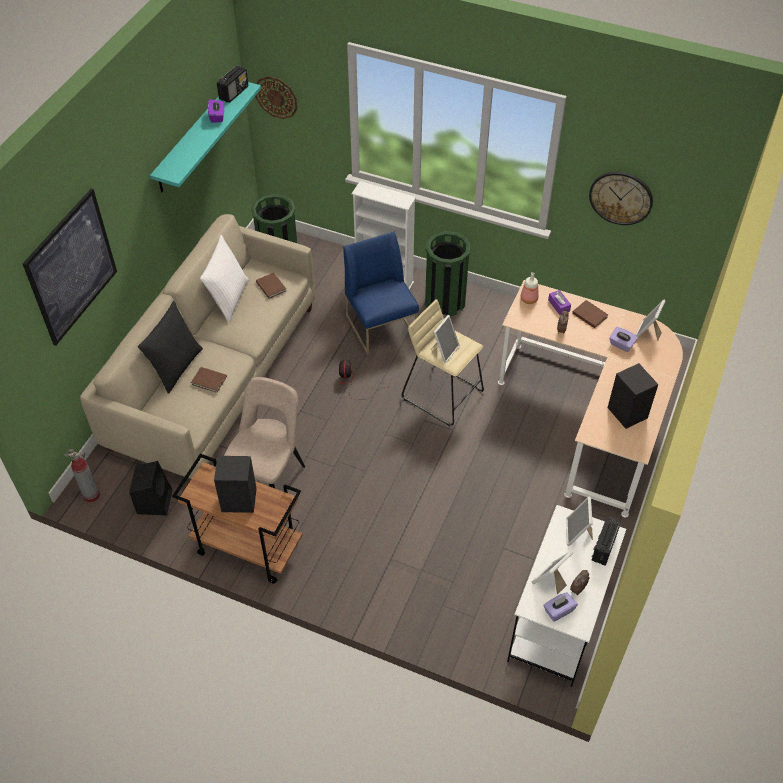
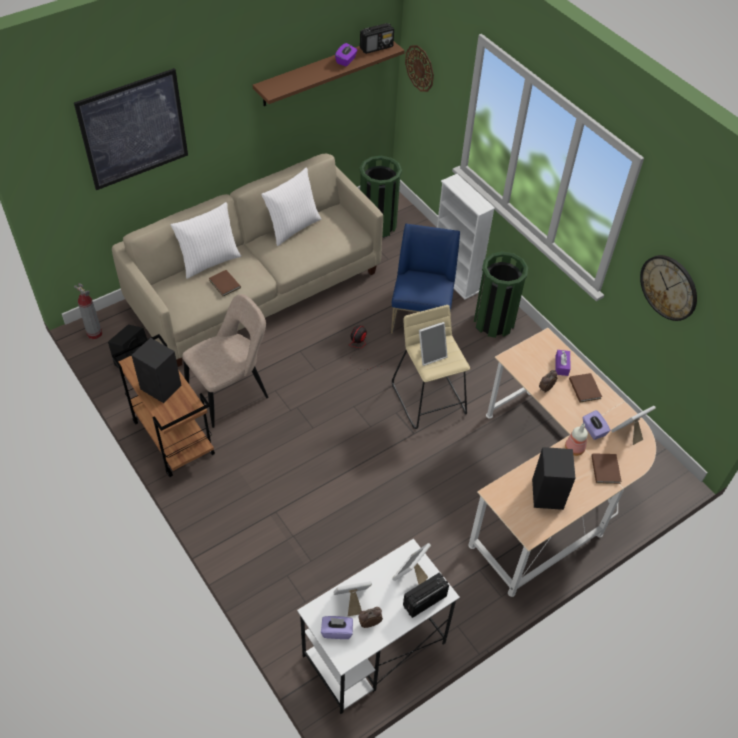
camera: 30 degrees right, 0 degrees up
black pillow [138,301,203,394] -> white pillow [171,202,241,279]
turquoise shelf [150,82,261,192] -> brown shelf [253,42,405,106]
brown book [256,273,286,299] -> brown book moved to [591,453,622,484]
bottle [520,272,539,304] -> bottle moved to [565,423,588,456]

